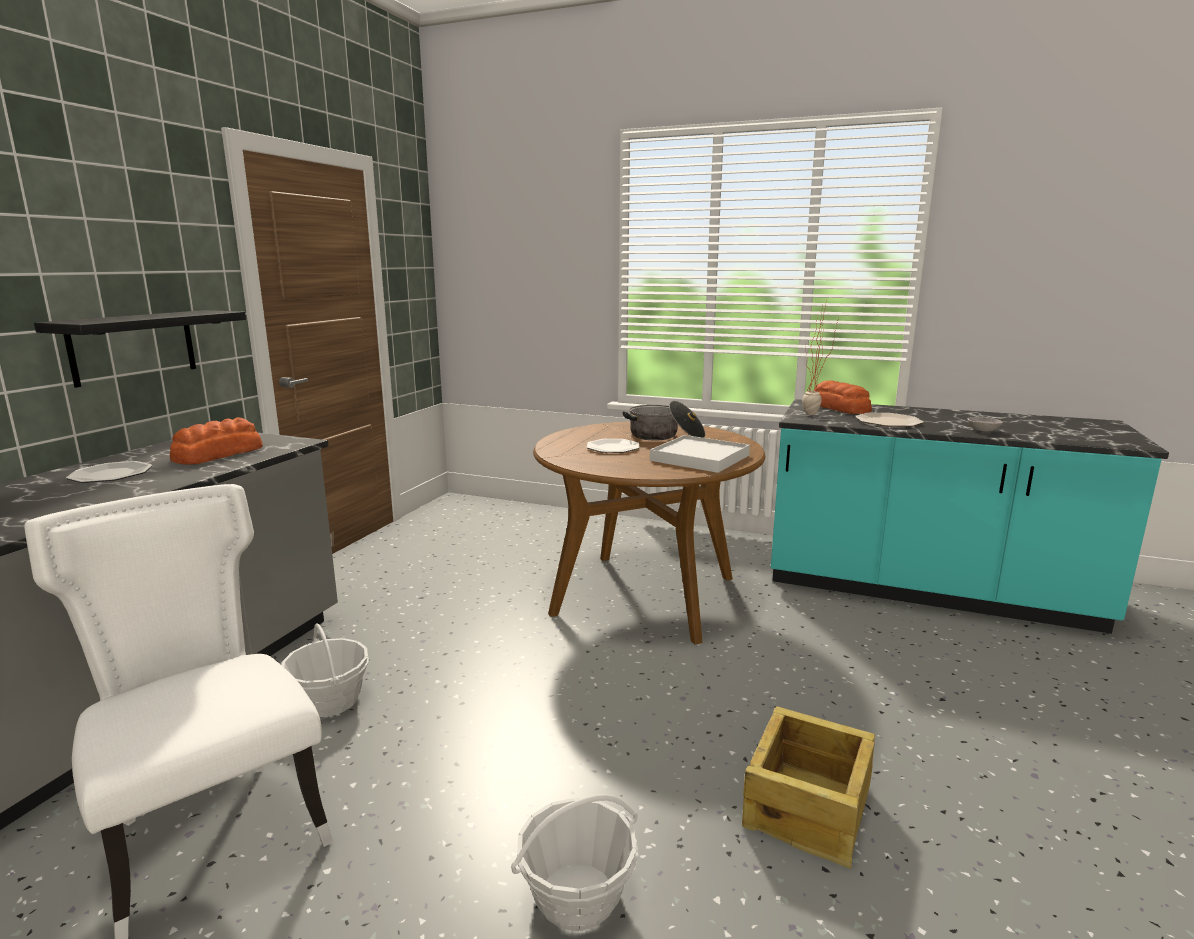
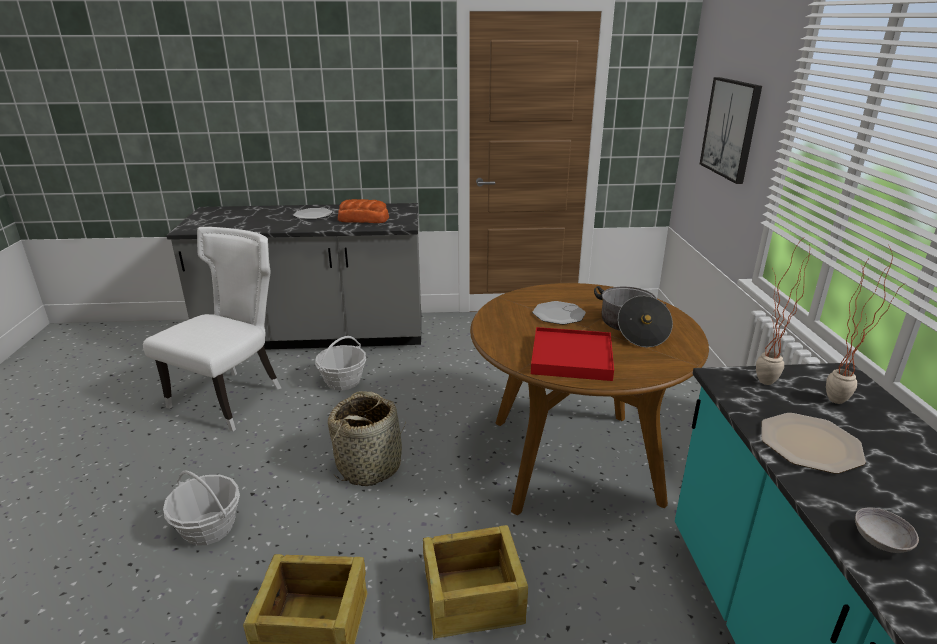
camera: 65 degrees right, 10 degrees up
black shelf [34,310,246,388] -> none
white tray [650,435,750,473] -> red tray [531,327,614,381]
bread [815,381,872,414] -> potted plant [826,249,907,404]
none -> basket [328,391,406,486]
none -> crate [423,525,528,640]
none -> picture [700,77,762,184]

